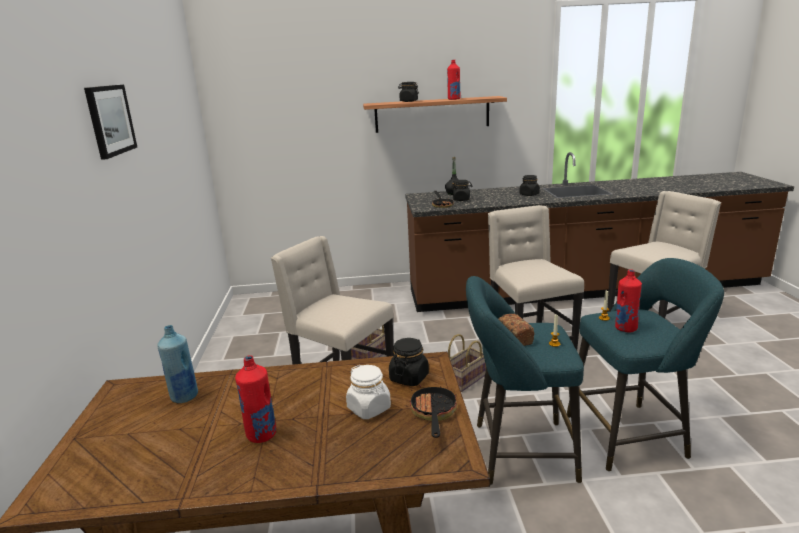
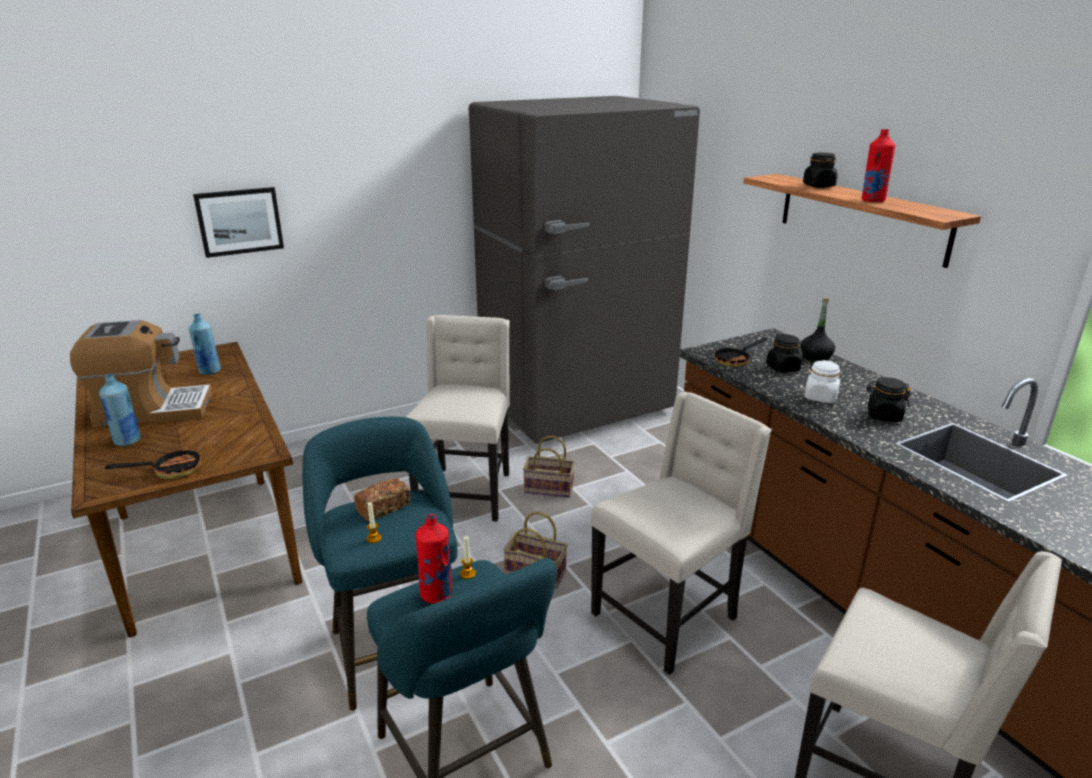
camera: 65 degrees right, 5 degrees up
picture [84,85,137,160] -> picture moved to [193,187,284,258]
red bottle [235,355,276,443] -> coffee machine [70,320,212,428]
white jar [346,365,391,419] -> white jar moved to [804,360,840,403]
black jar [389,338,429,386] -> none
none -> blue bottle [99,374,141,446]
none -> grey fridge [469,96,700,444]

